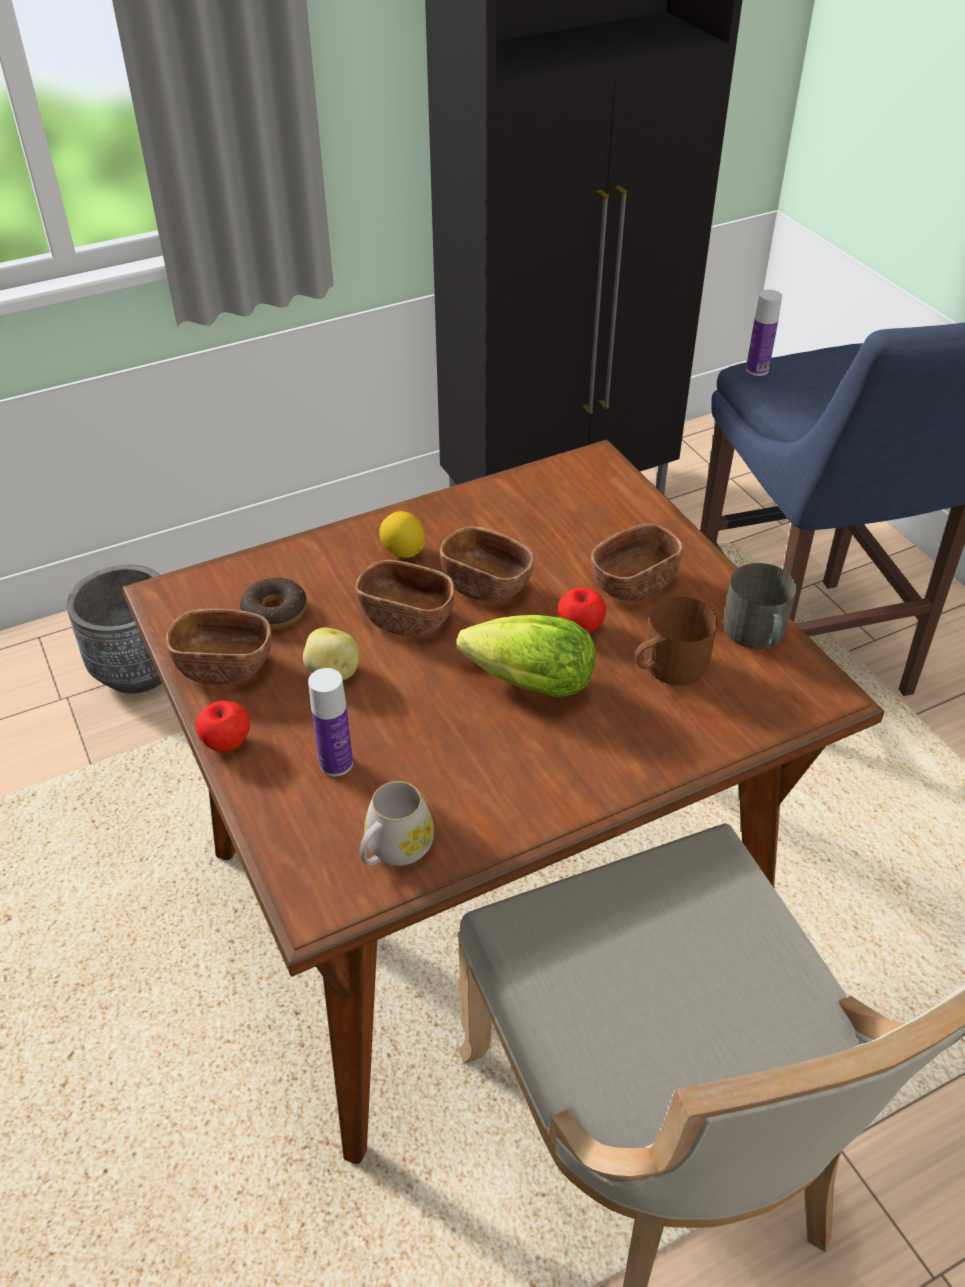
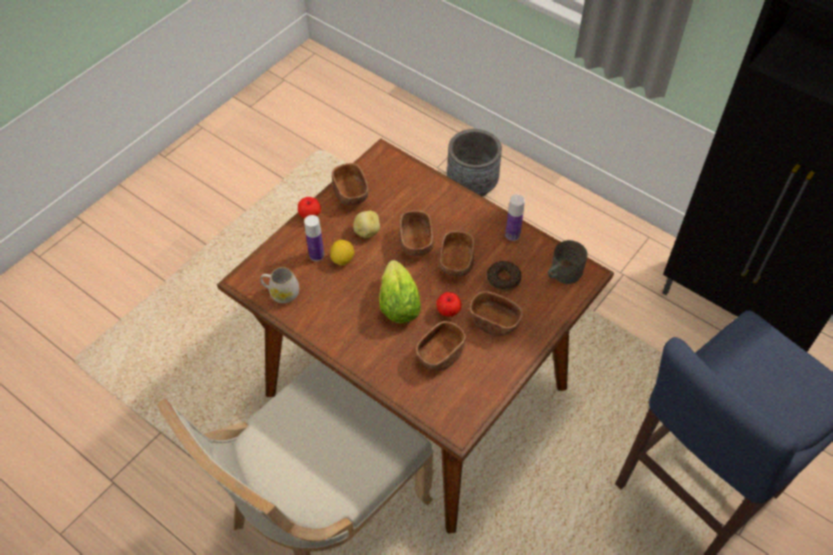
camera: 65 degrees right, 10 degrees up
donut [240,577,307,630] -> donut moved to [487,261,522,291]
lemon [379,511,425,558] -> lemon moved to [330,240,354,266]
brown mug [635,597,717,686] -> brown bowl [416,321,466,371]
grey mug [724,563,797,649] -> grey mug moved to [548,240,587,284]
bottle [746,290,782,376] -> bottle moved to [505,195,525,241]

